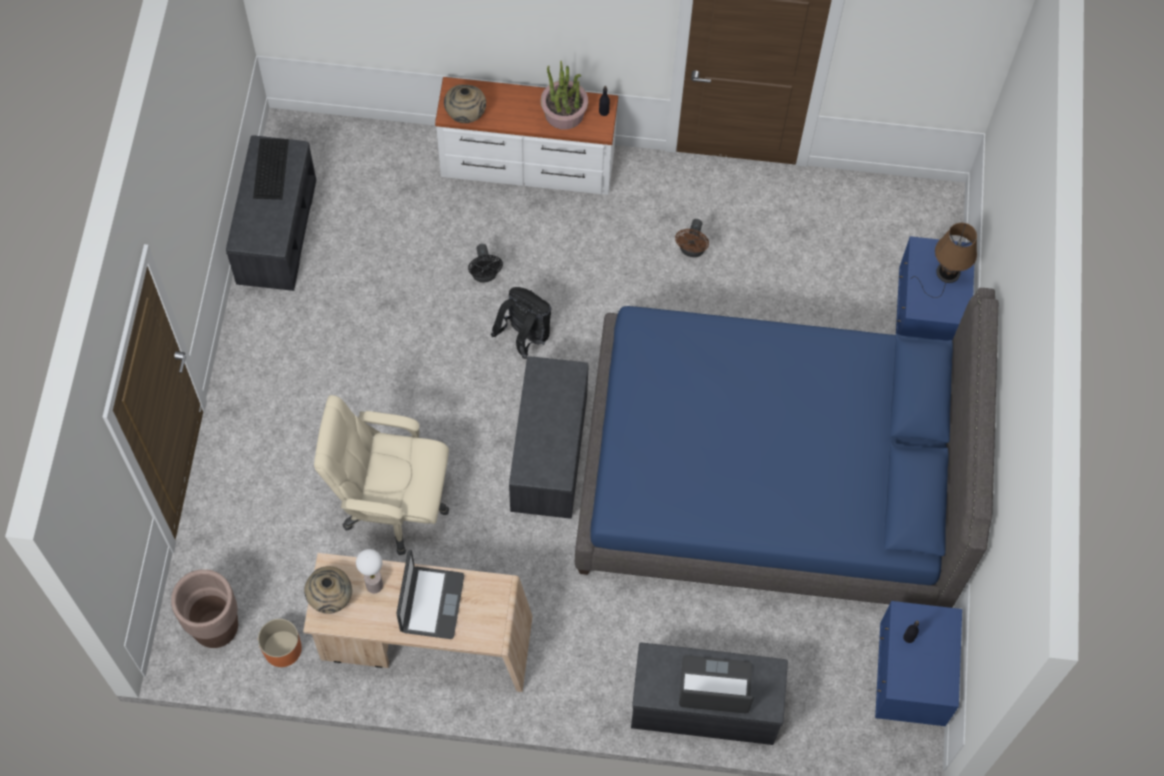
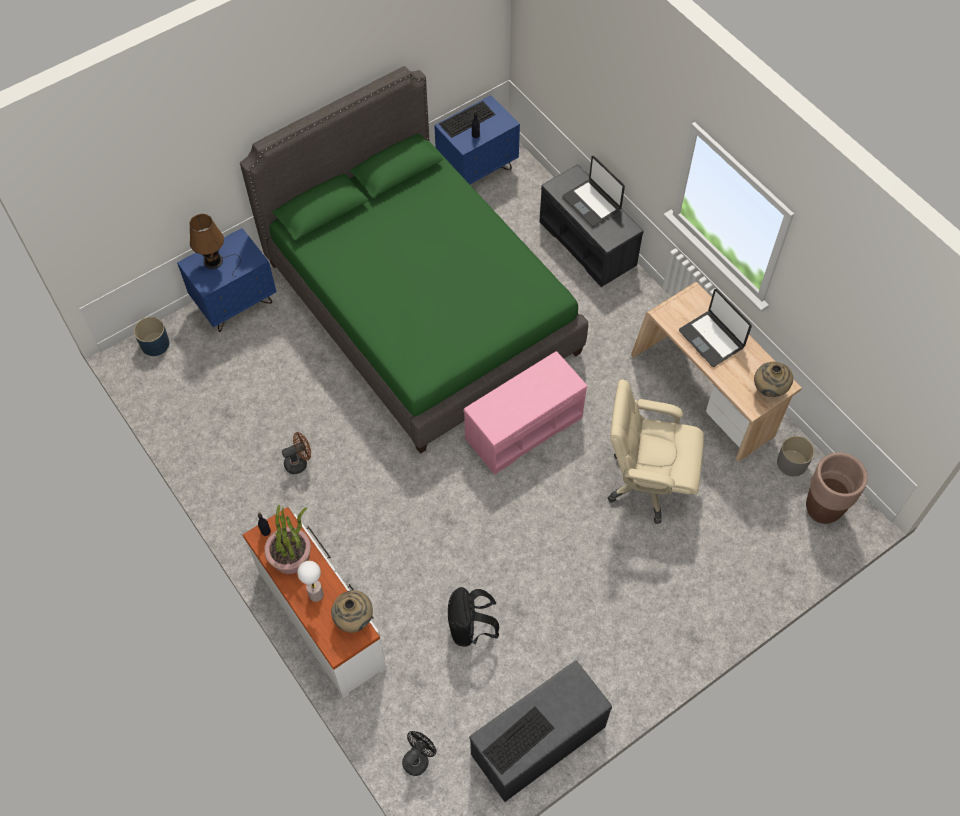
camera: 130 degrees left, 5 degrees down
orange planter [258,619,302,667] -> grey planter [777,436,815,477]
beige office chair [314,395,449,555] -> beige office chair turned 135 degrees clockwise [608,379,704,524]
table lamp [356,549,383,593] -> table lamp moved to [297,561,324,602]
laptop [396,550,464,639] -> laptop turned 90 degrees counterclockwise [679,289,752,367]
black fan [468,244,503,282] -> black fan moved to [402,731,436,776]
black backpack [491,287,551,359] -> black backpack moved to [448,587,499,647]
grey bench [509,356,589,519] -> pink bench [464,351,587,475]
blue bed [575,288,998,608] -> green bed [240,66,588,454]
none -> blue planter [134,317,170,356]
none -> keyboard [439,101,496,138]

